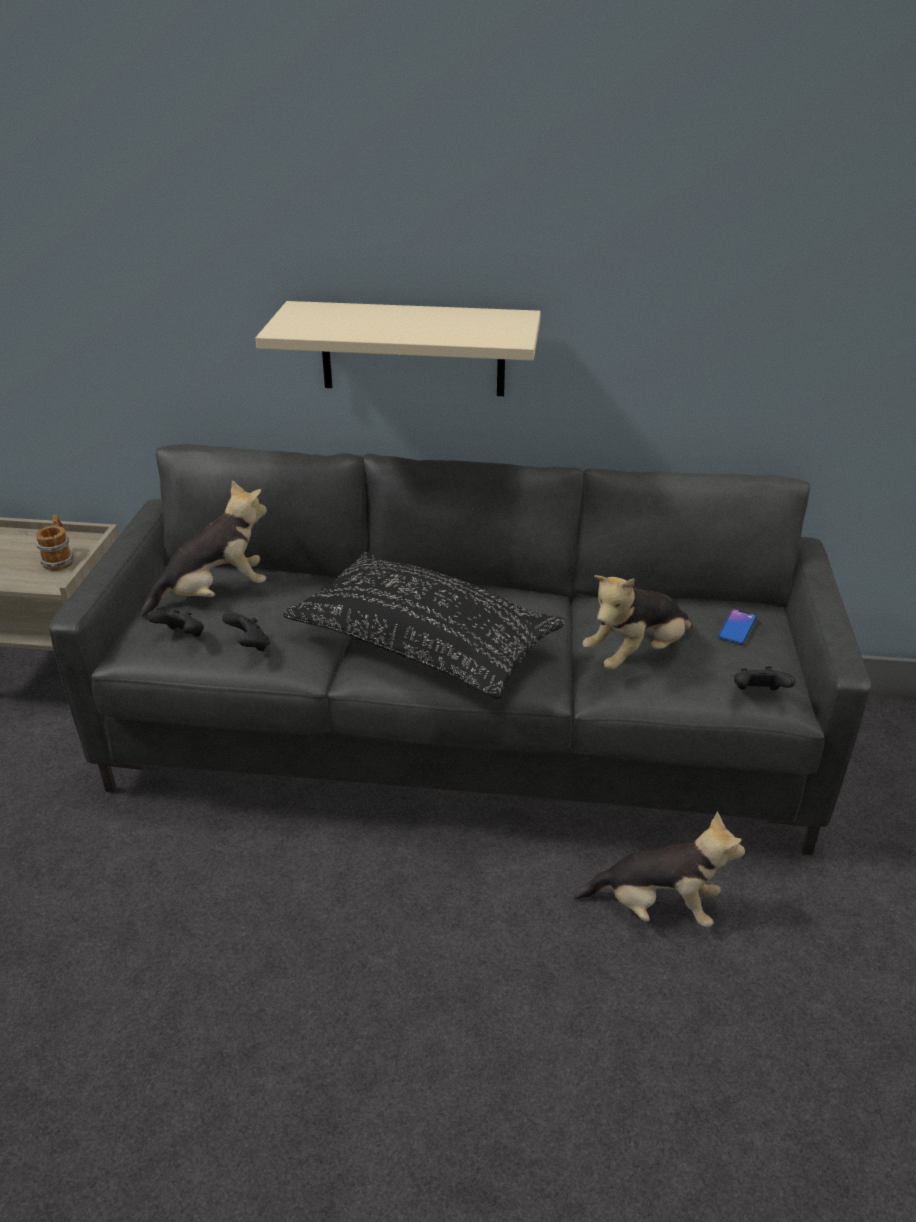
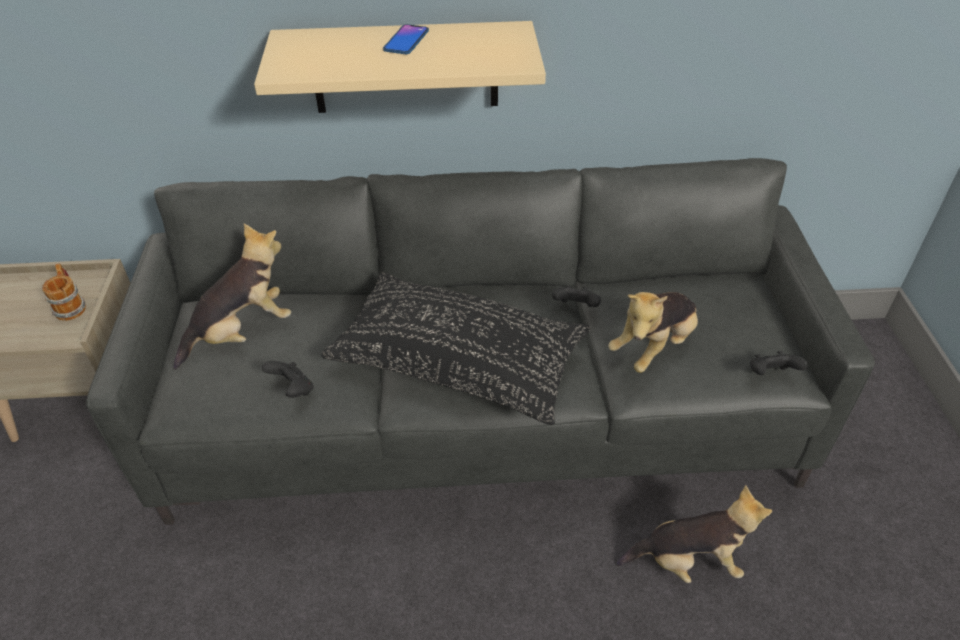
camera: 10 degrees left, 10 degrees up
black game controller [147,610,204,637] -> black game controller moved to [552,285,601,307]
phone [717,609,758,645] -> phone moved to [383,24,429,54]

